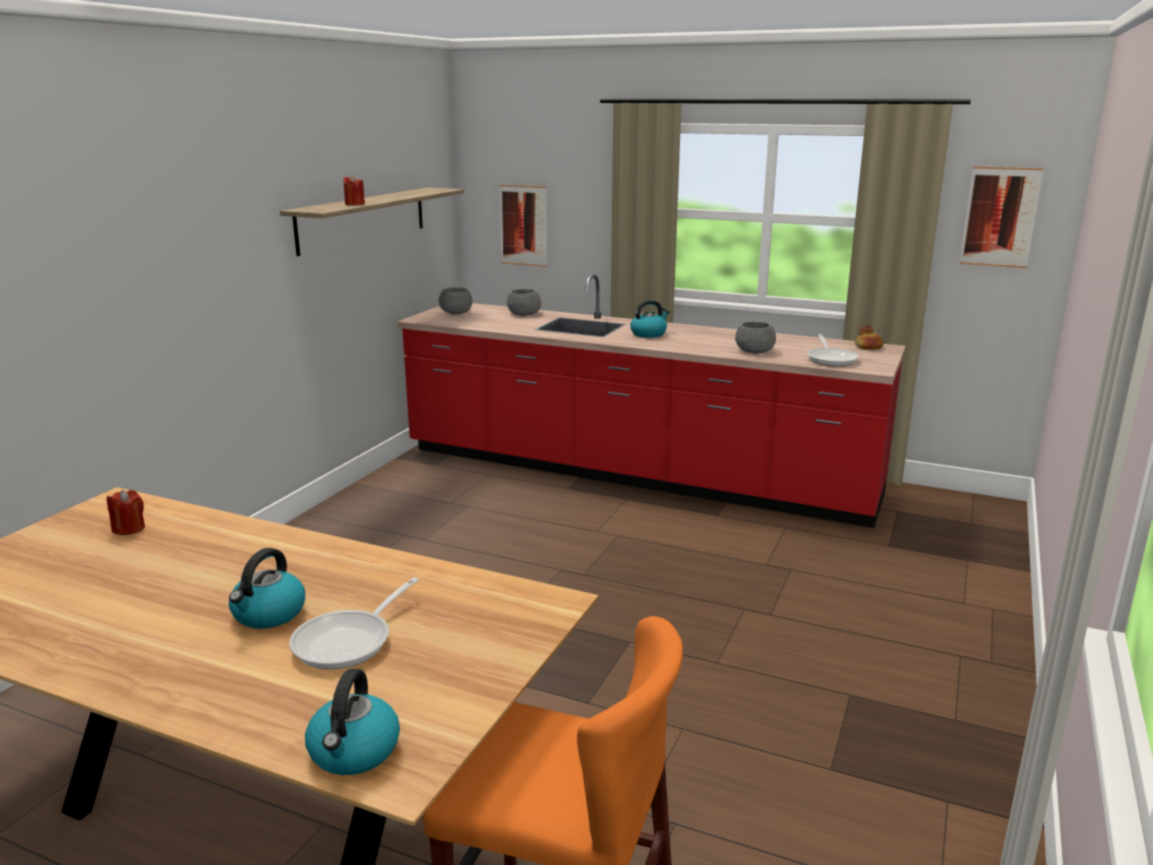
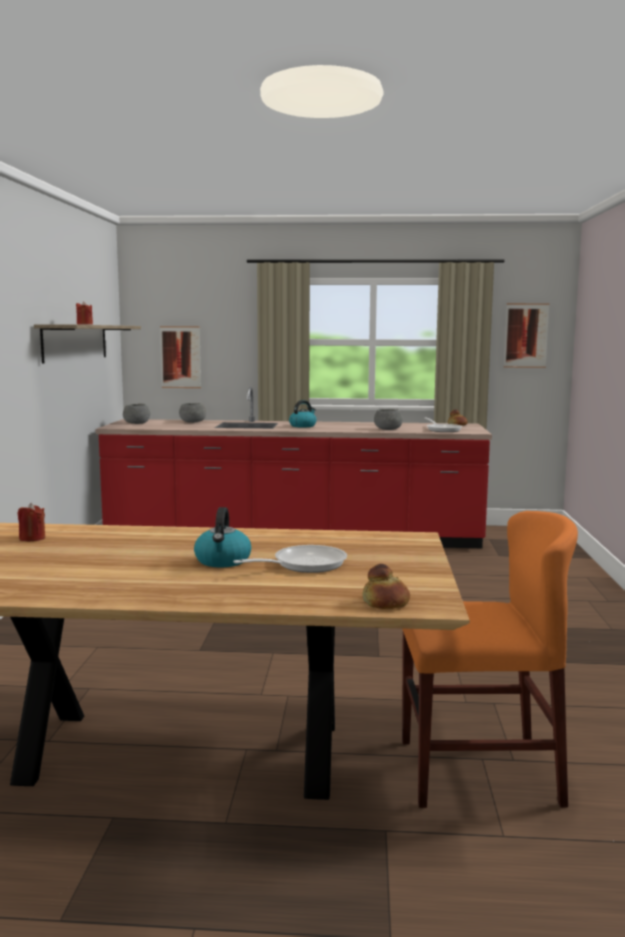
camera: 20 degrees left, 10 degrees down
frying pan [289,578,419,669] -> frying pan turned 135 degrees counterclockwise [233,545,347,573]
kettle [305,669,400,775] -> bread [362,564,410,609]

